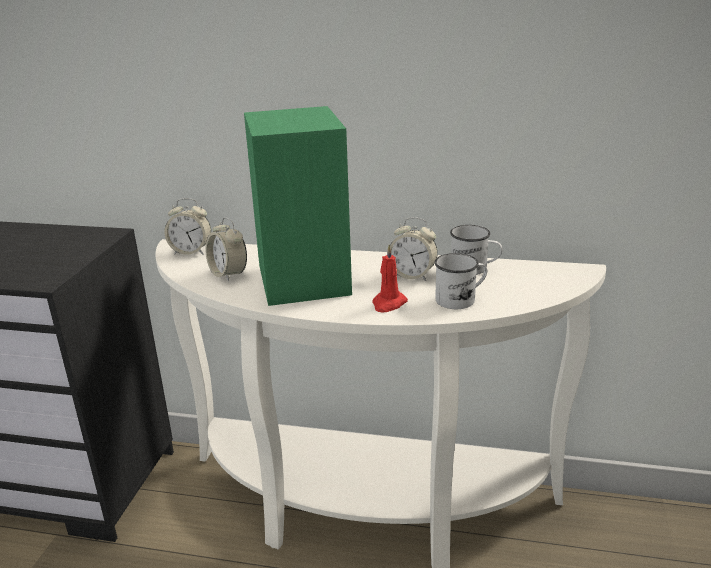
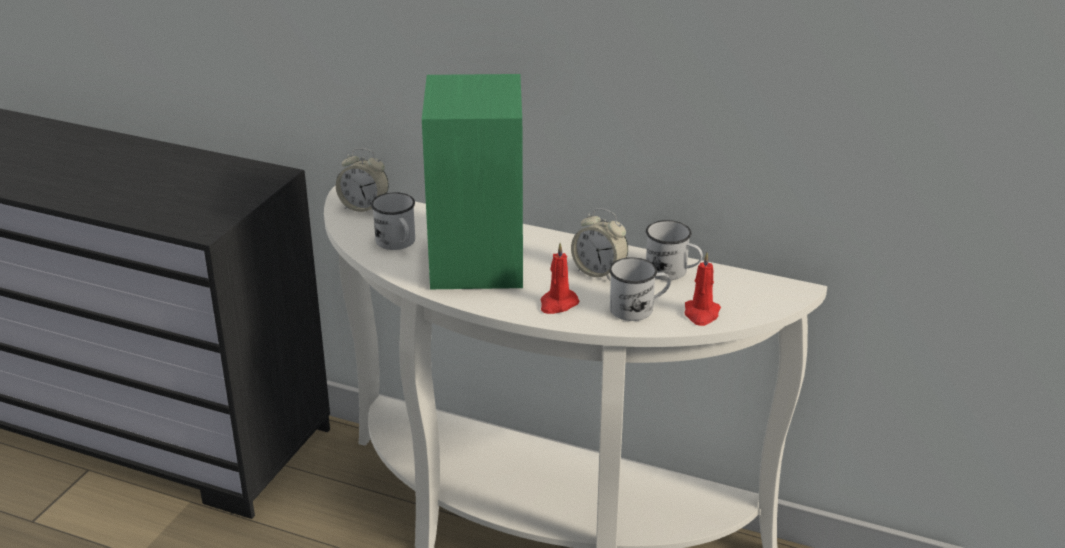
camera: 10 degrees right, 5 degrees up
alarm clock [206,217,247,282] -> white mug [371,192,415,250]
none -> red candle [685,252,721,326]

